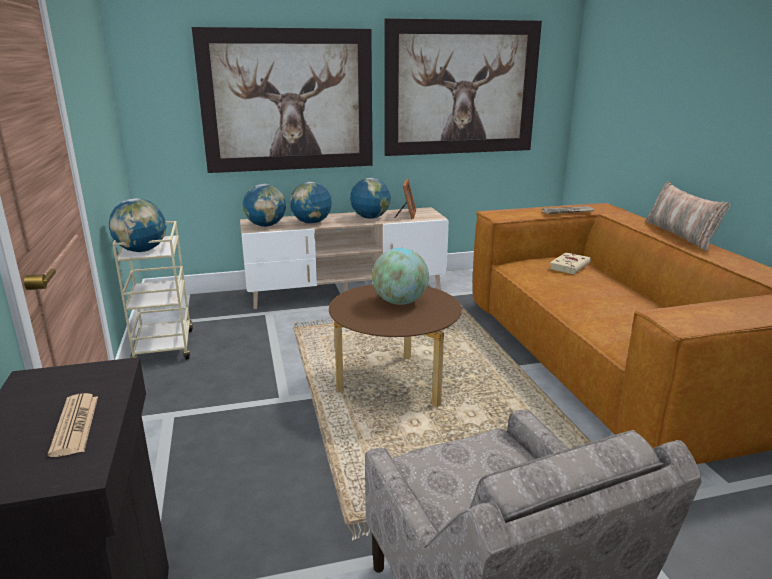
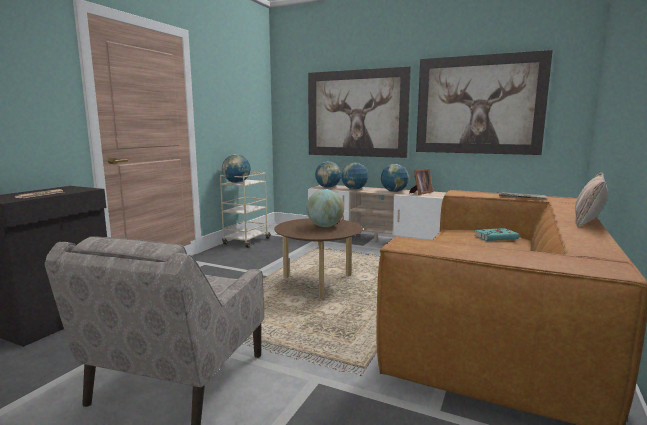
camera: 40 degrees right, 10 degrees down
beige book [549,253,591,274] -> turquoise book [474,228,519,241]

